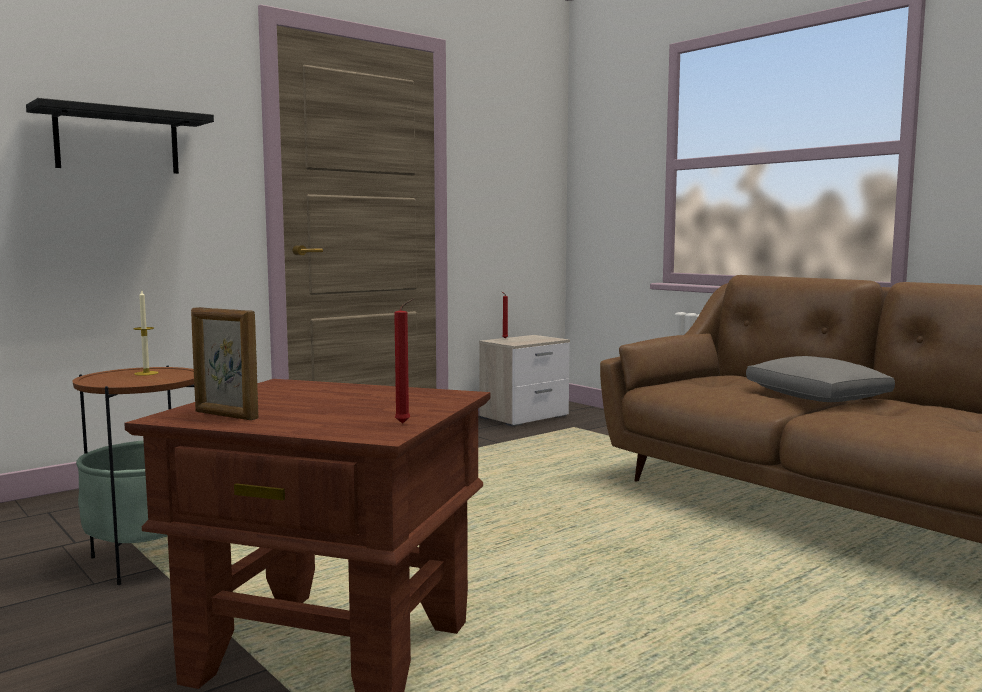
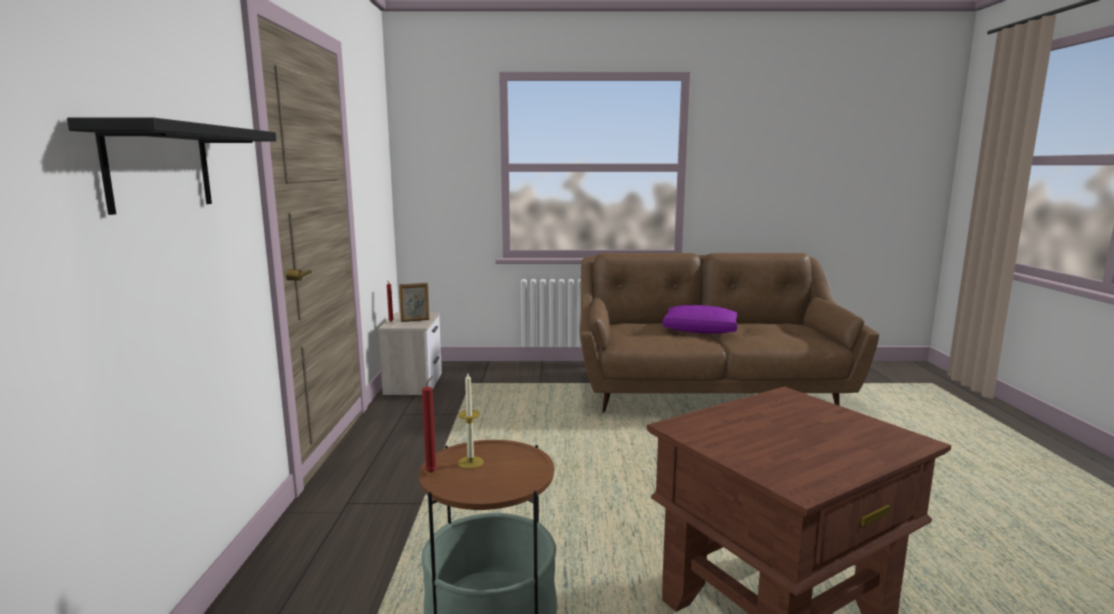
camera: 50 degrees left, 5 degrees up
picture frame [191,307,259,420] -> picture frame moved to [399,283,429,322]
red candle [394,299,414,424] -> red candle moved to [422,376,437,473]
grey pillow [746,356,895,402] -> purple pillow [663,305,737,334]

